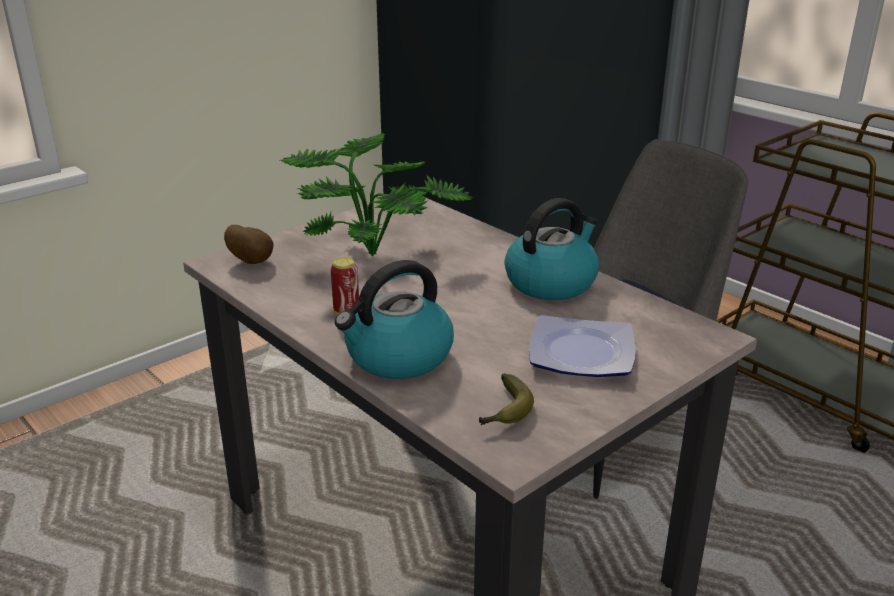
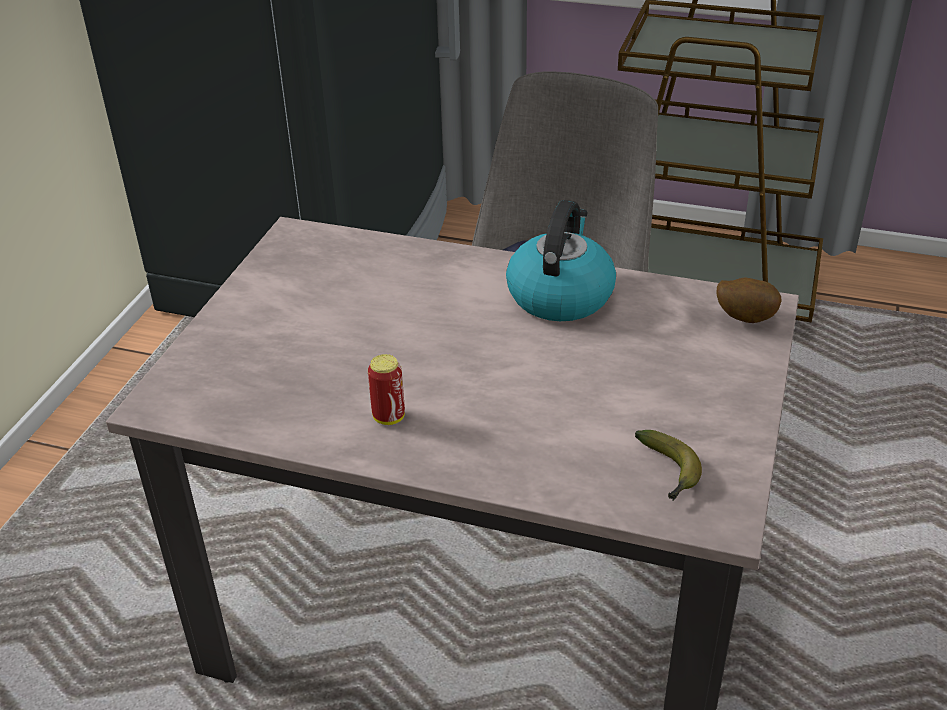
camera: 30 degrees left, 10 degrees up
potato [224,225,273,264] -> potato moved to [716,277,782,323]
potted plant [280,133,473,256] -> none
kettle [335,260,454,379] -> none
plate [529,315,636,377] -> none

